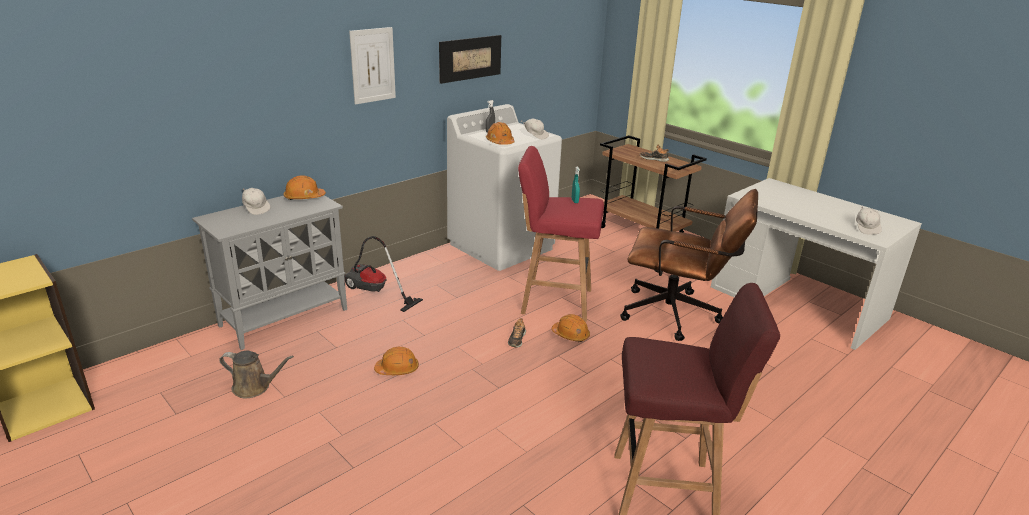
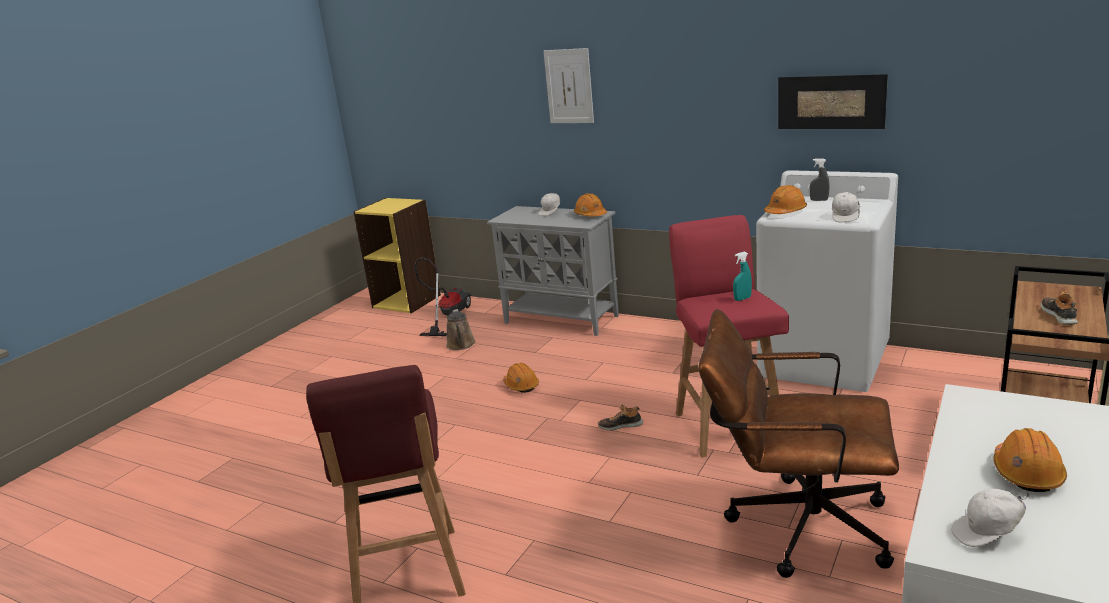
camera: 75 degrees right, 5 degrees down
vacuum cleaner [344,236,423,312] -> vacuum cleaner moved to [414,258,471,336]
picture [349,27,396,105] -> picture moved to [544,48,594,123]
orange hard hat [552,314,590,342] -> orange hard hat moved to [993,428,1067,492]
brown office chair [620,189,758,341] -> brown office chair turned 105 degrees clockwise [699,309,899,578]

